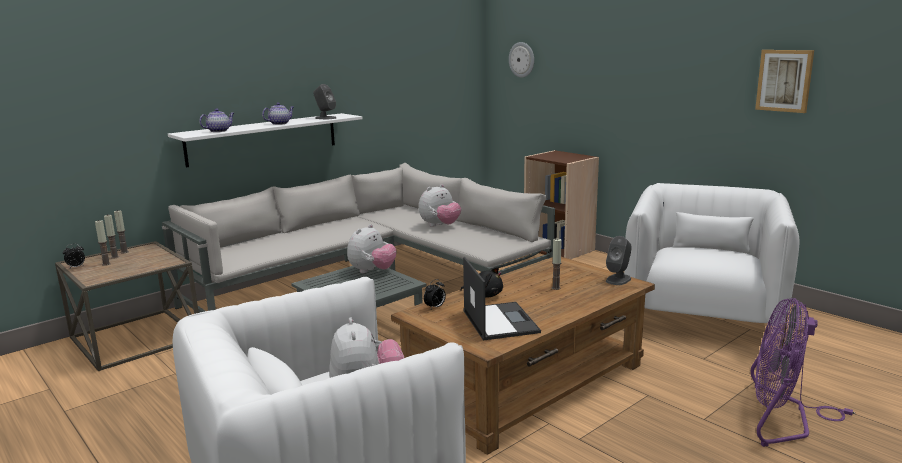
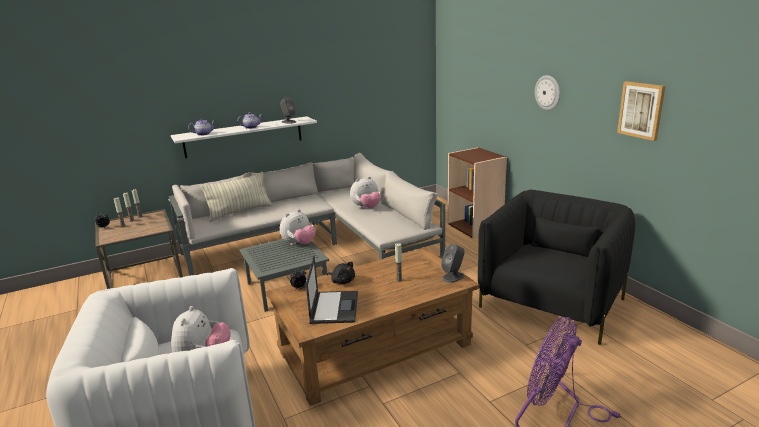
camera: 15 degrees right, 5 degrees up
wall clock [509,42,534,78] -> wall clock moved to [535,75,560,110]
white armchair [624,183,799,349] -> black armchair [478,189,635,345]
none -> pillow [201,172,272,222]

